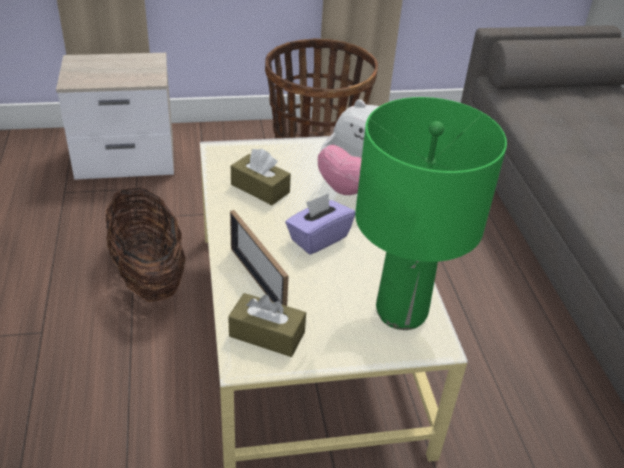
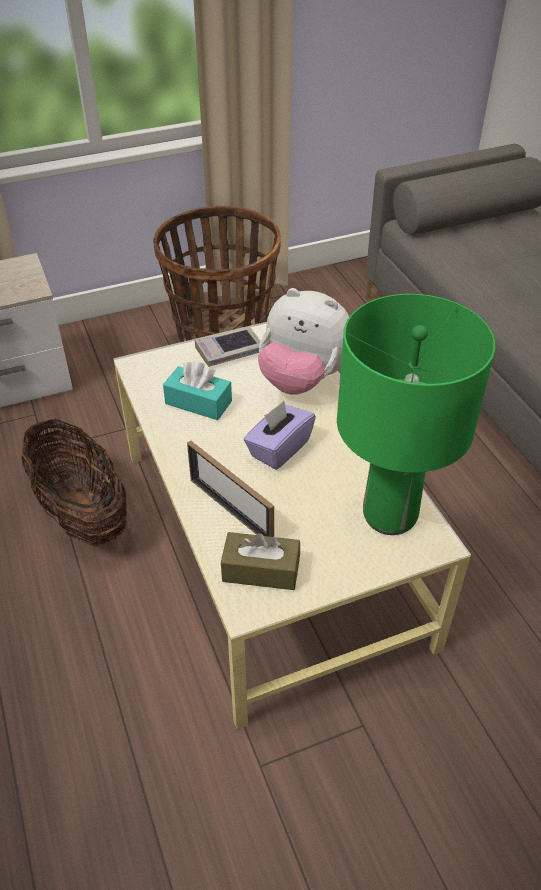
camera: 10 degrees left, 5 degrees up
brown tissue box [231,149,291,205] -> turquoise tissue box [163,361,232,420]
none -> book [194,326,261,367]

